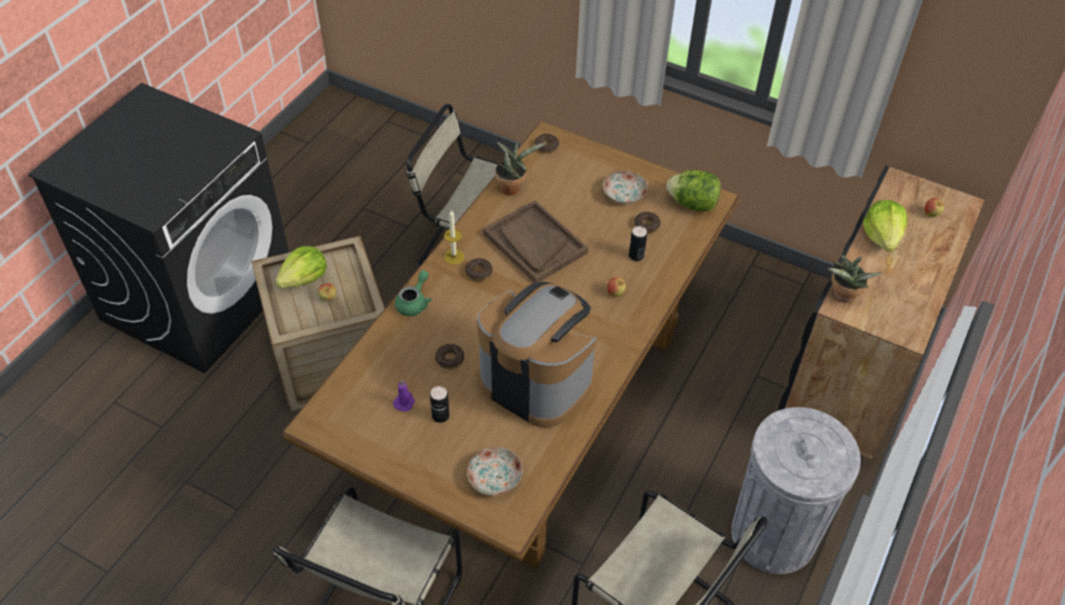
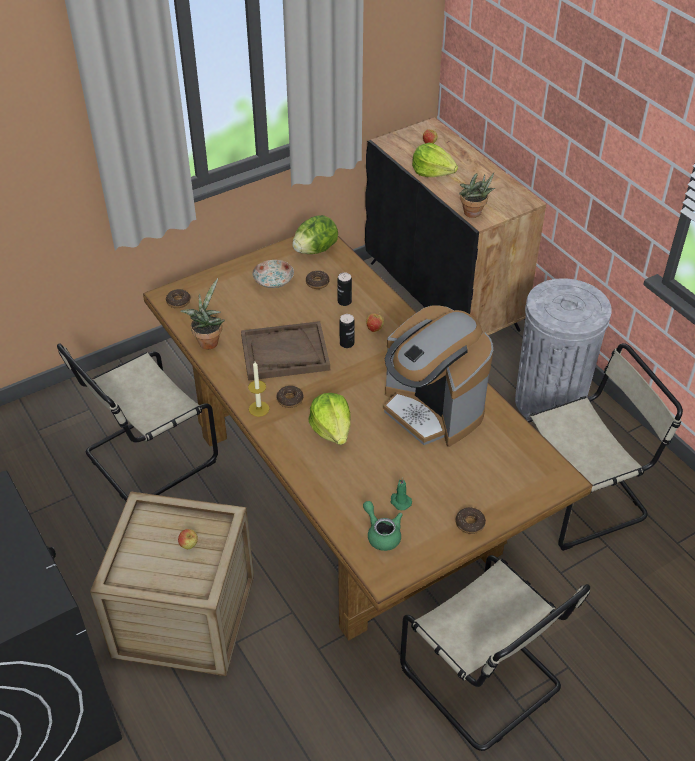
camera: 60 degrees left, 5 degrees down
lettuce [275,246,327,289] -> lettuce moved to [308,393,351,445]
purple candle [393,380,415,412] -> green candle [391,477,412,510]
green teapot [395,270,432,316] -> green teapot moved to [363,501,403,551]
can [430,386,450,423] -> can moved to [340,314,355,348]
donut [435,344,464,369] -> donut moved to [455,507,486,534]
plate [467,447,523,496] -> none
coffee machine [477,282,597,427] -> coffee machine turned 105 degrees counterclockwise [383,305,493,447]

